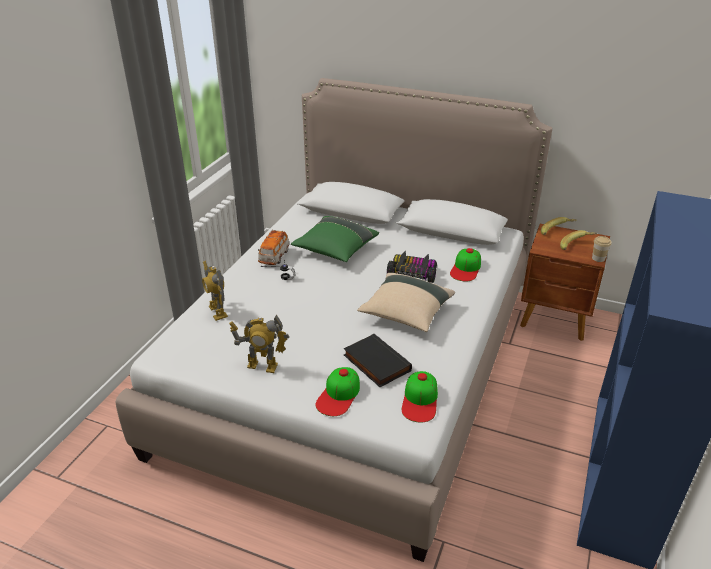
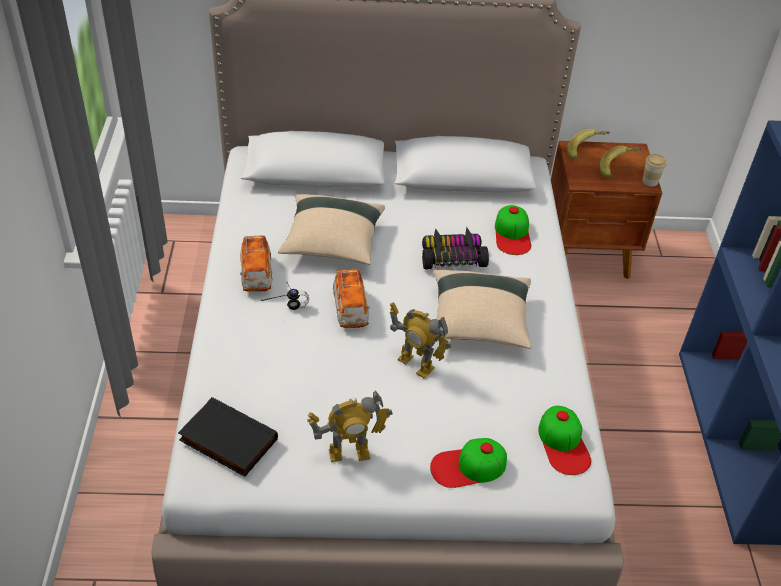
camera: 25 degrees left, 10 degrees up
toy robot [202,261,228,321] -> toy robot moved to [390,302,451,379]
green pillow [291,216,379,262] -> beige pillow [278,194,385,265]
cap [315,367,360,416] -> cap turned 75 degrees clockwise [430,438,507,488]
black book [344,334,412,387] -> black book moved to [178,397,278,477]
none -> toy car [333,269,370,328]

